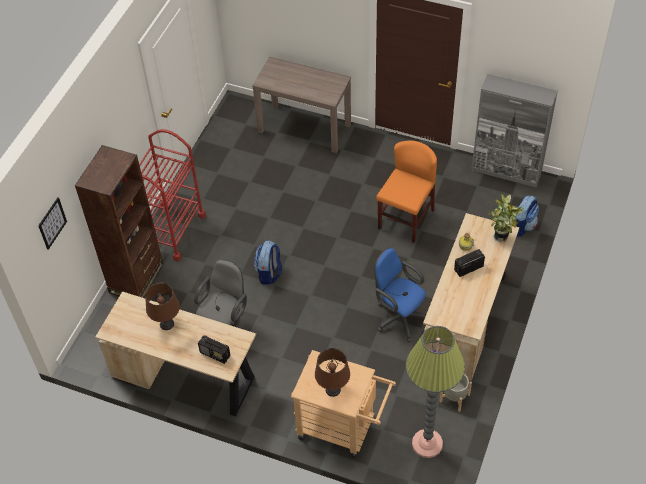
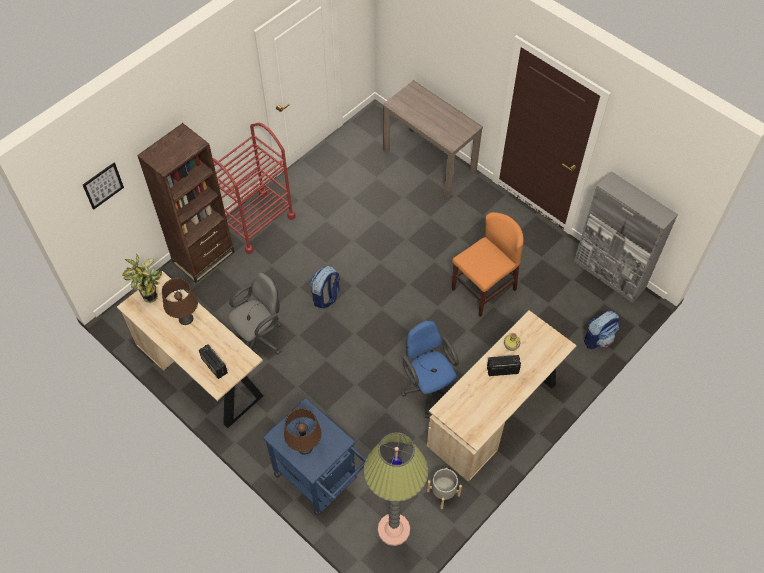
camera: 20 degrees right, 5 degrees up
beige cart [291,350,396,458] -> blue cart [262,398,366,516]
potted plant [489,193,524,242] -> potted plant moved to [122,254,162,303]

